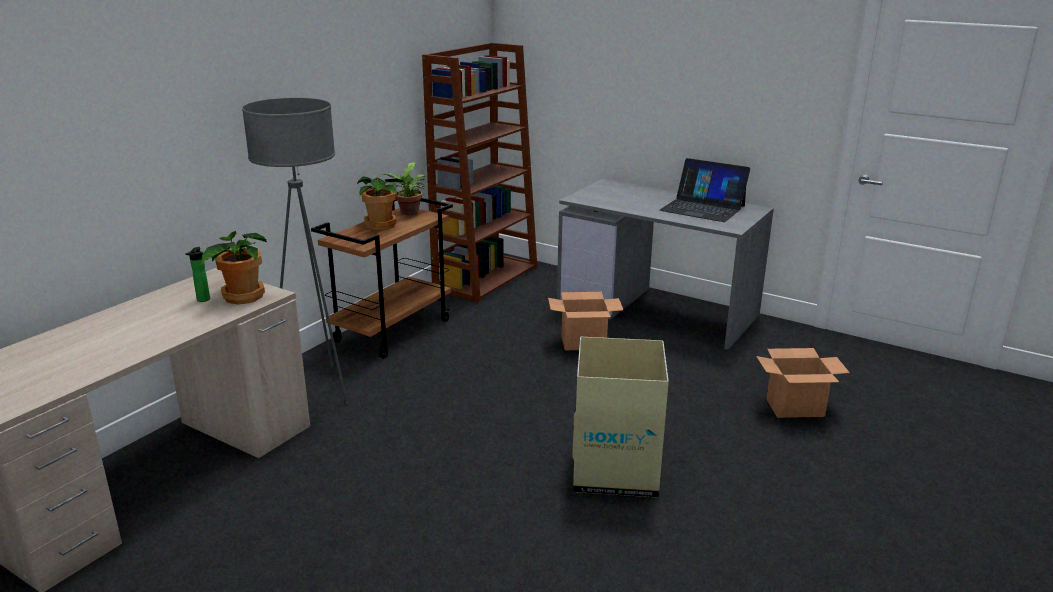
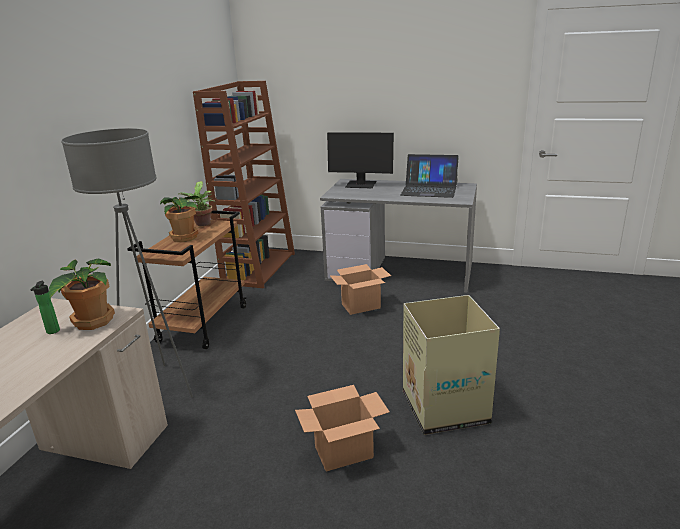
camera: 15 degrees left, 0 degrees up
cardboard box [756,348,850,418] -> cardboard box moved to [295,385,390,472]
none -> monitor [327,132,394,189]

